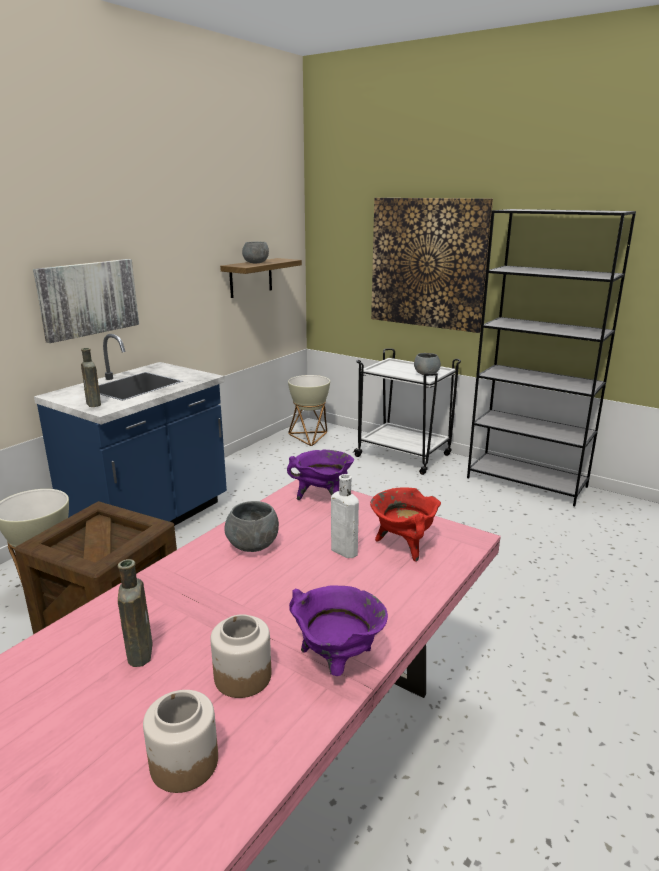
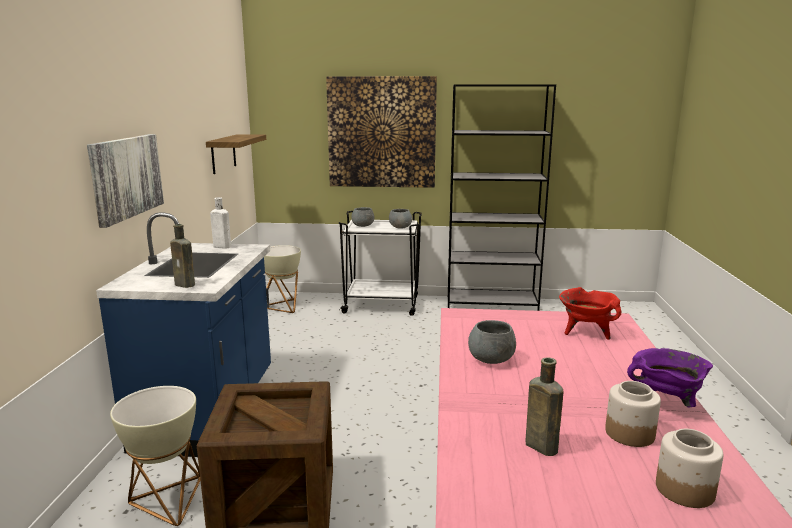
camera: 30 degrees left, 5 degrees down
grey bowl [242,242,269,263] -> grey bowl moved to [351,207,374,227]
purple cooking pot [287,450,354,500] -> none
white bottle [331,474,359,558] -> white bottle moved to [210,197,231,249]

